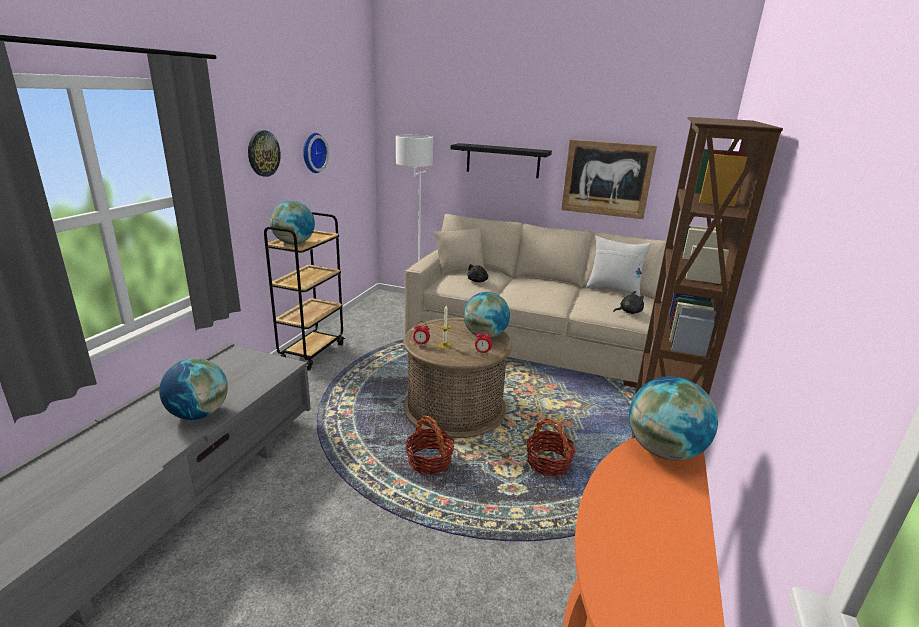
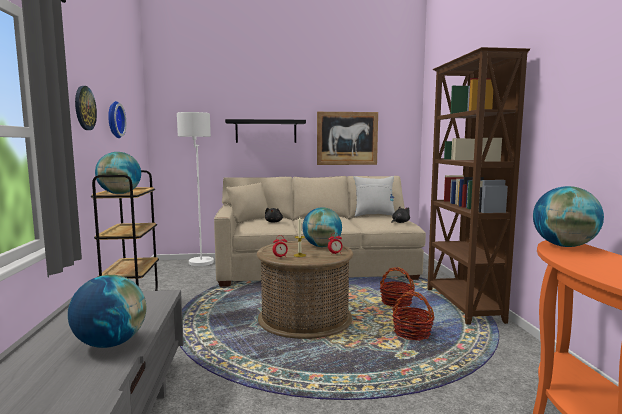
camera: 25 degrees left, 15 degrees down
basket [405,415,454,475] -> basket moved to [380,267,415,307]

